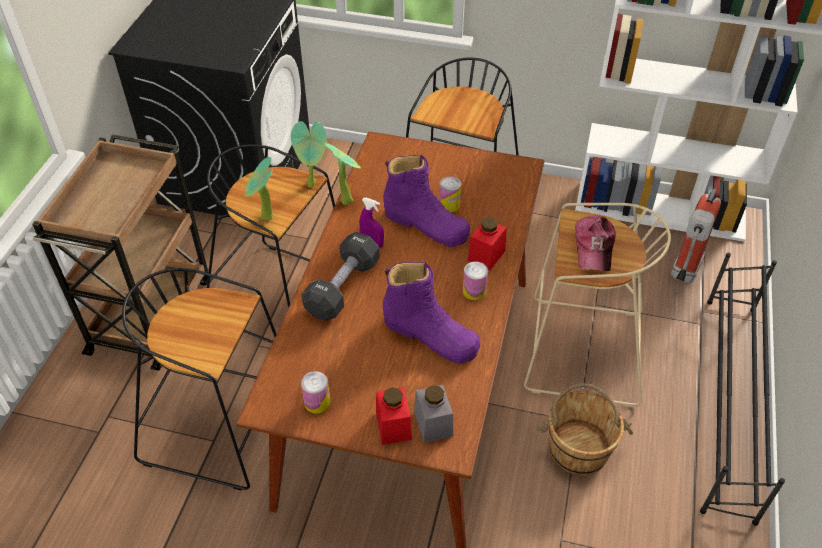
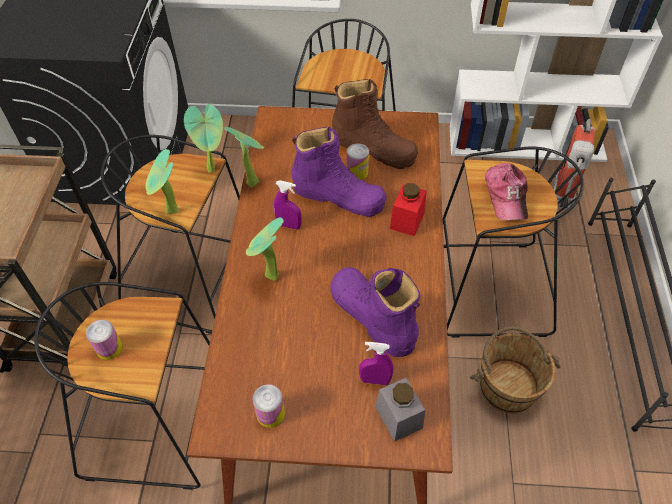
camera: 10 degrees left, 5 degrees up
black dumbbell [302,232,380,321] -> potted plant [246,218,284,281]
red jar [376,387,412,445] -> none
purple boot [383,262,480,364] -> purple boot turned 150 degrees counterclockwise [330,267,420,357]
can [463,262,488,300] -> can moved to [86,320,123,360]
beige stool [524,203,671,407] -> black stool [443,147,584,338]
none -> brown boot [332,79,418,169]
none -> purple spray bottle [359,342,393,385]

